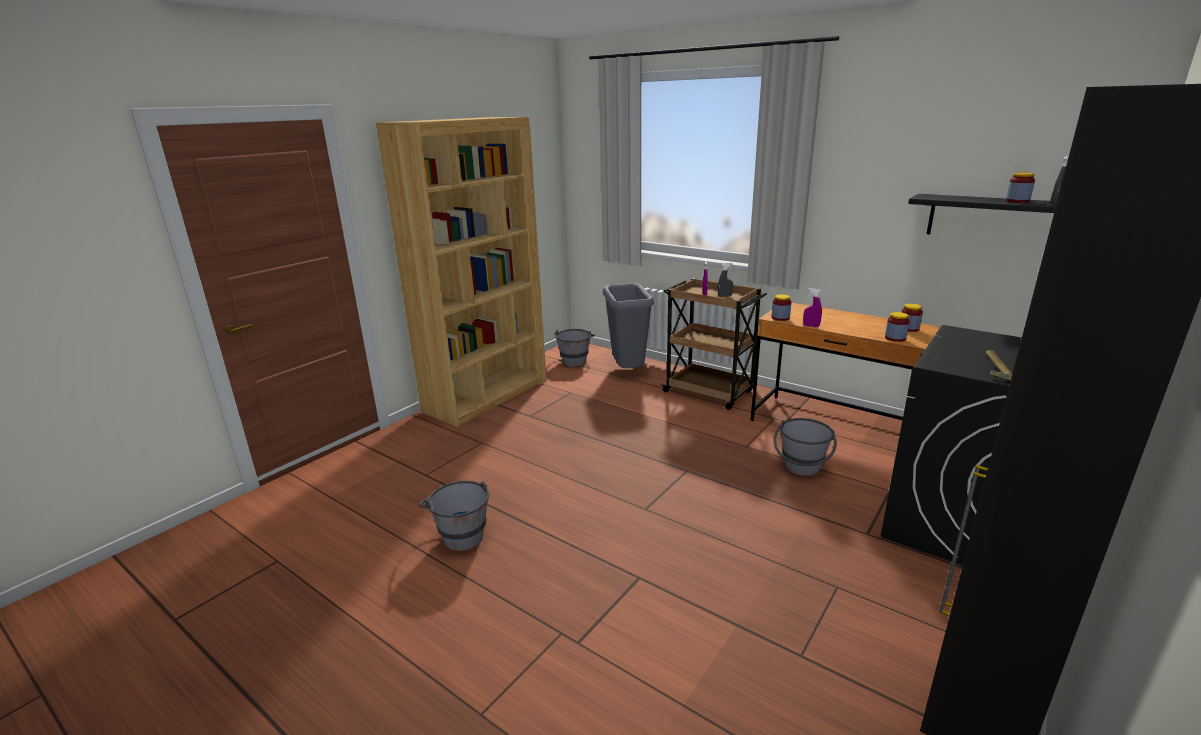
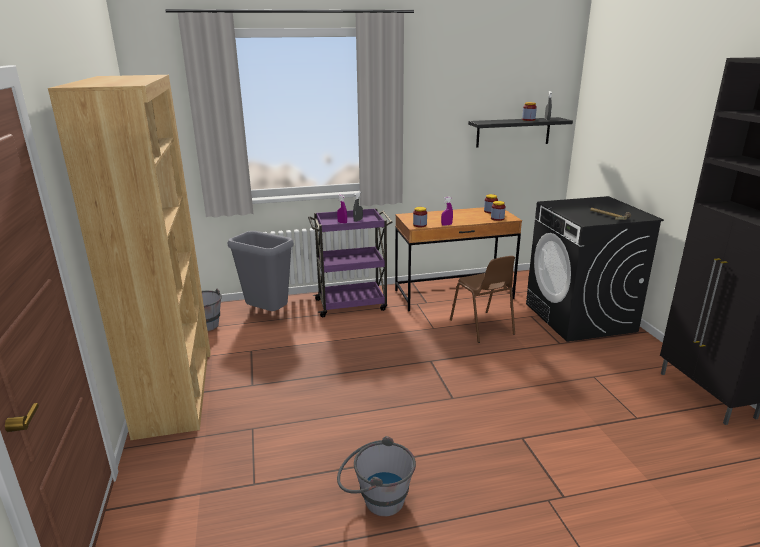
camera: 50 degrees left, 0 degrees up
brown cart [661,278,767,410] -> purple cart [308,208,392,318]
grey bucket [773,418,837,476] -> brown chair [450,256,515,343]

